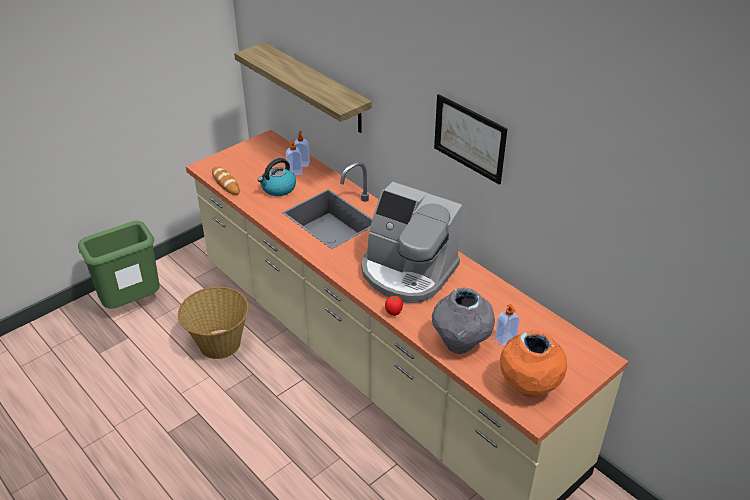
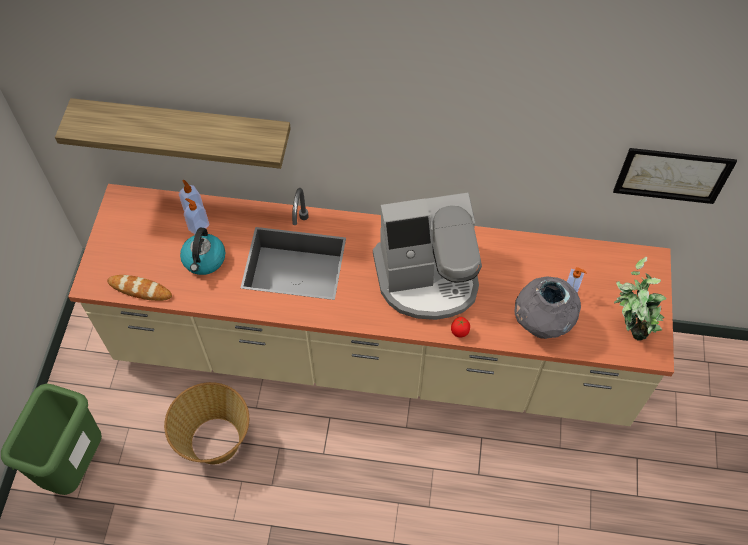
camera: 40 degrees left, 20 degrees up
picture [434,94,507,185] -> picture moved to [613,148,737,204]
orange vase [500,330,567,398] -> potted plant [614,256,667,341]

